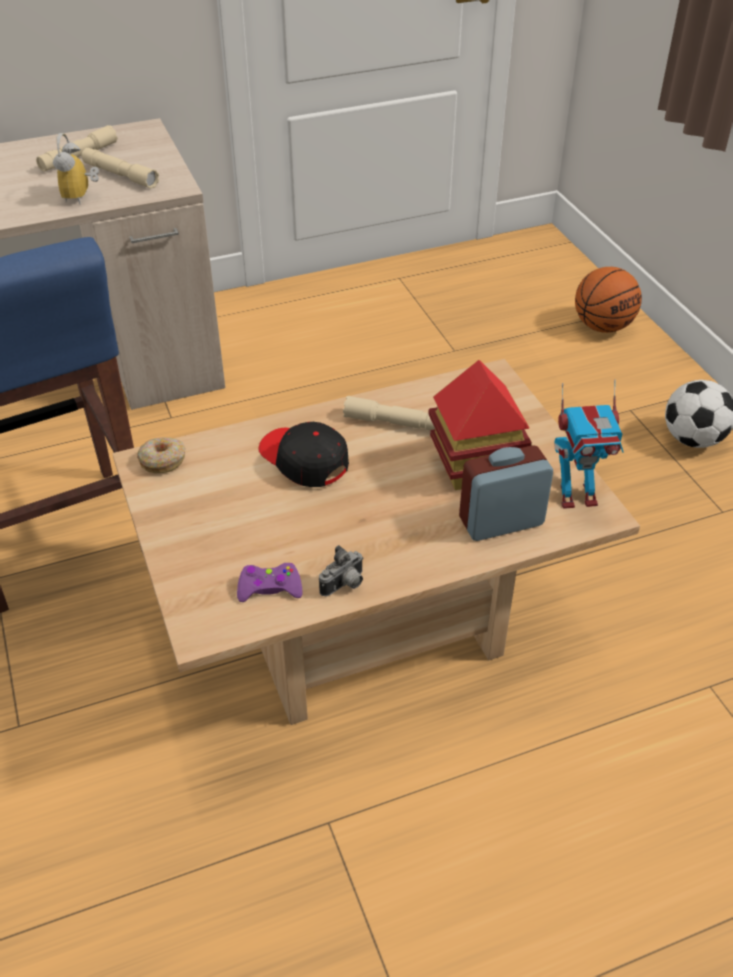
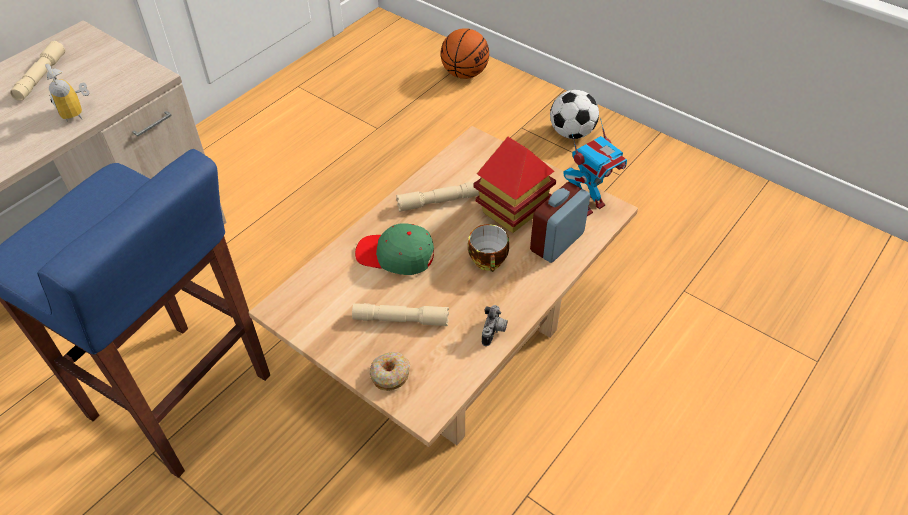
camera: 30 degrees left, 5 degrees up
beige flashlight [81,148,159,189] -> beige flashlight moved to [352,303,449,326]
donut [137,437,185,473] -> donut moved to [370,352,410,391]
purple game controller [237,563,303,602] -> none
black cap [258,422,349,487] -> green cap [355,223,434,275]
none -> cup [468,224,509,272]

